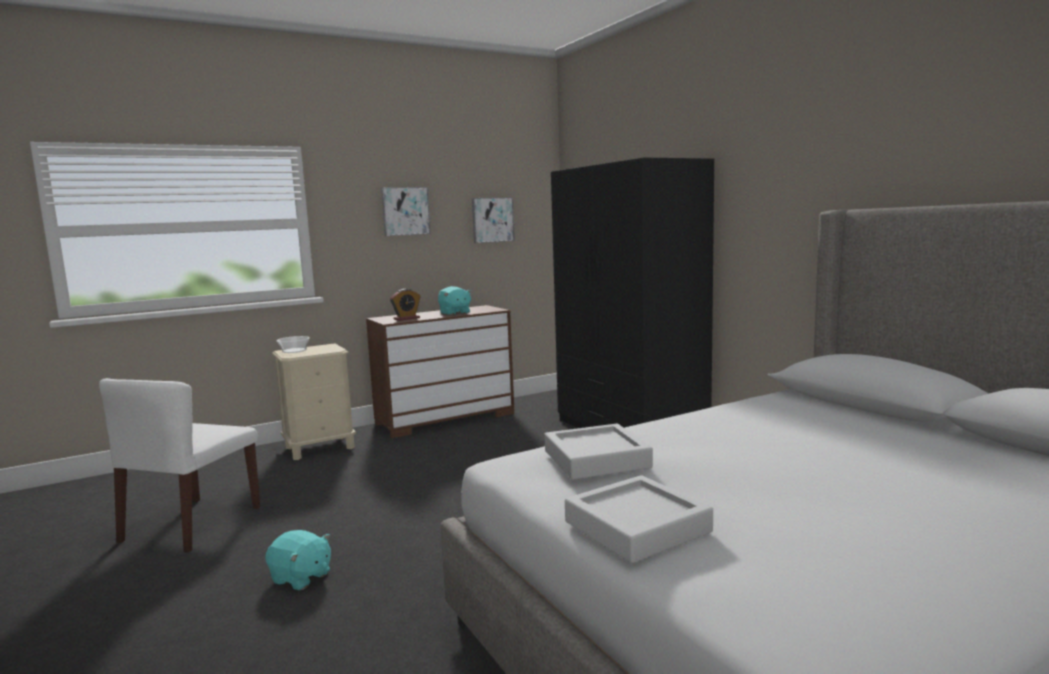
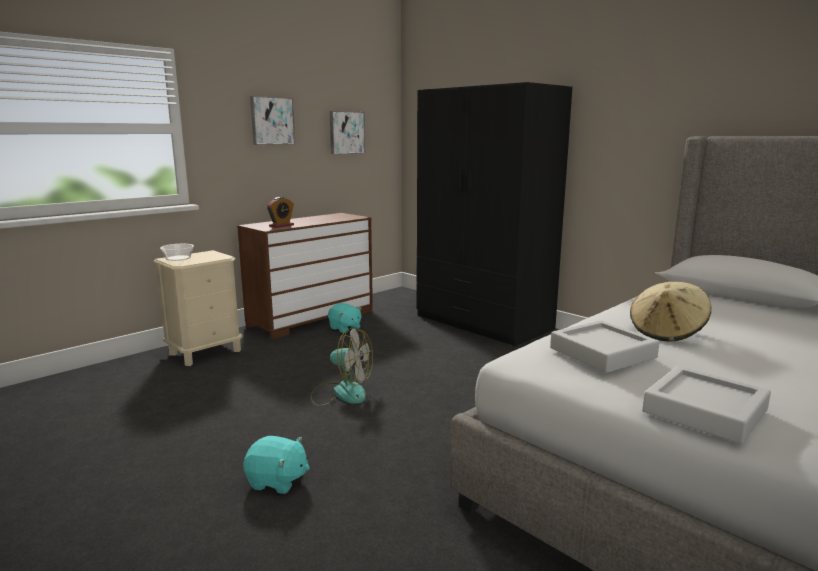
camera: 15 degrees left, 5 degrees up
white chair [99,378,260,553] -> none
turquoise plush toy [438,286,472,315] -> turquoise plush toy moved to [328,303,362,333]
none -> fan [310,327,373,406]
none -> beige hat [630,282,711,341]

